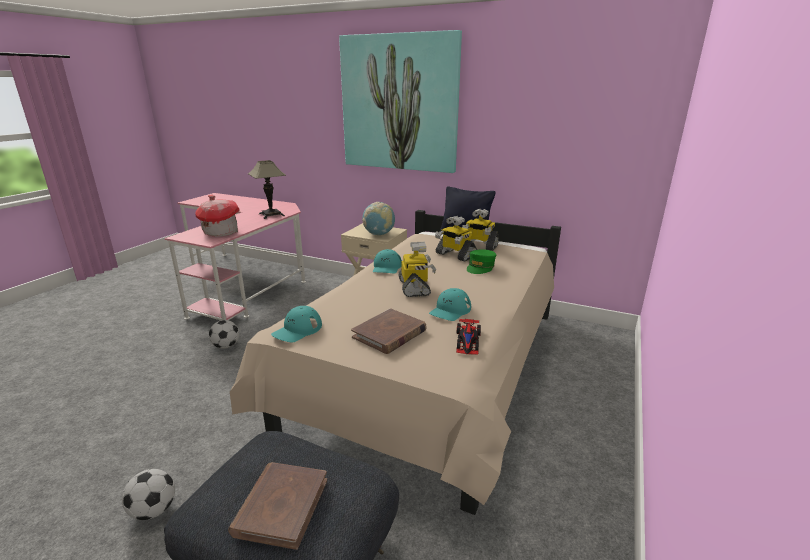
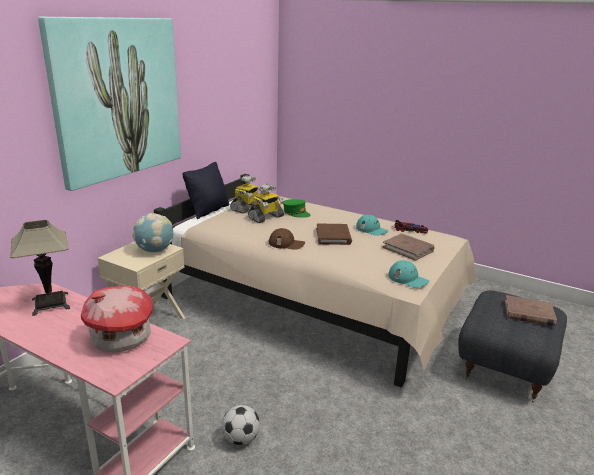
camera: 85 degrees left, 0 degrees up
football [122,469,175,520] -> none
turquoise cap [373,249,402,273] -> brown cap [269,228,305,250]
toy robot [398,242,436,297] -> brown book [317,223,352,245]

